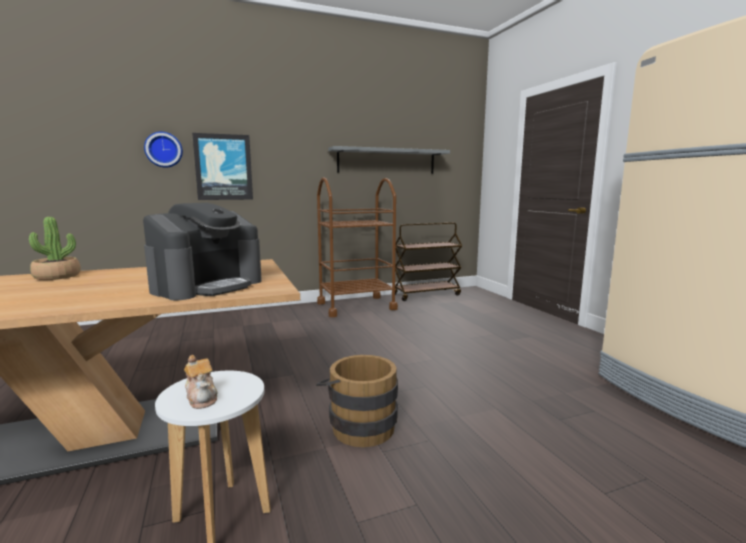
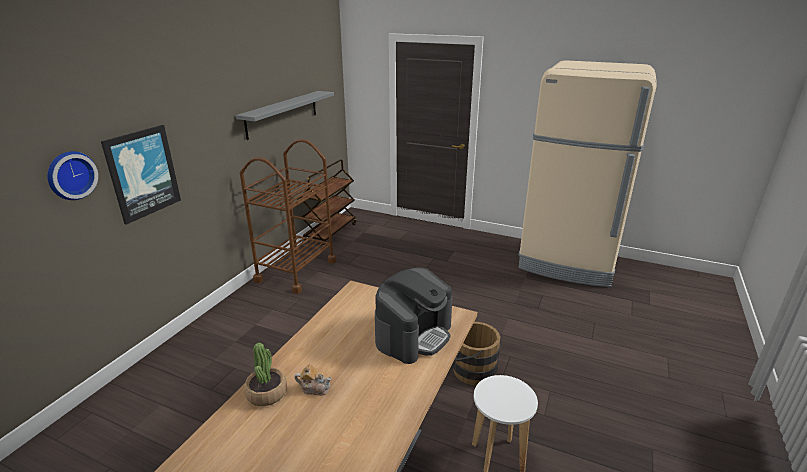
camera: 45 degrees left, 15 degrees up
coffee machine [143,203,262,300] -> coffee machine turned 45 degrees clockwise [375,267,452,364]
teapot [184,355,217,409] -> teapot moved to [294,364,332,396]

